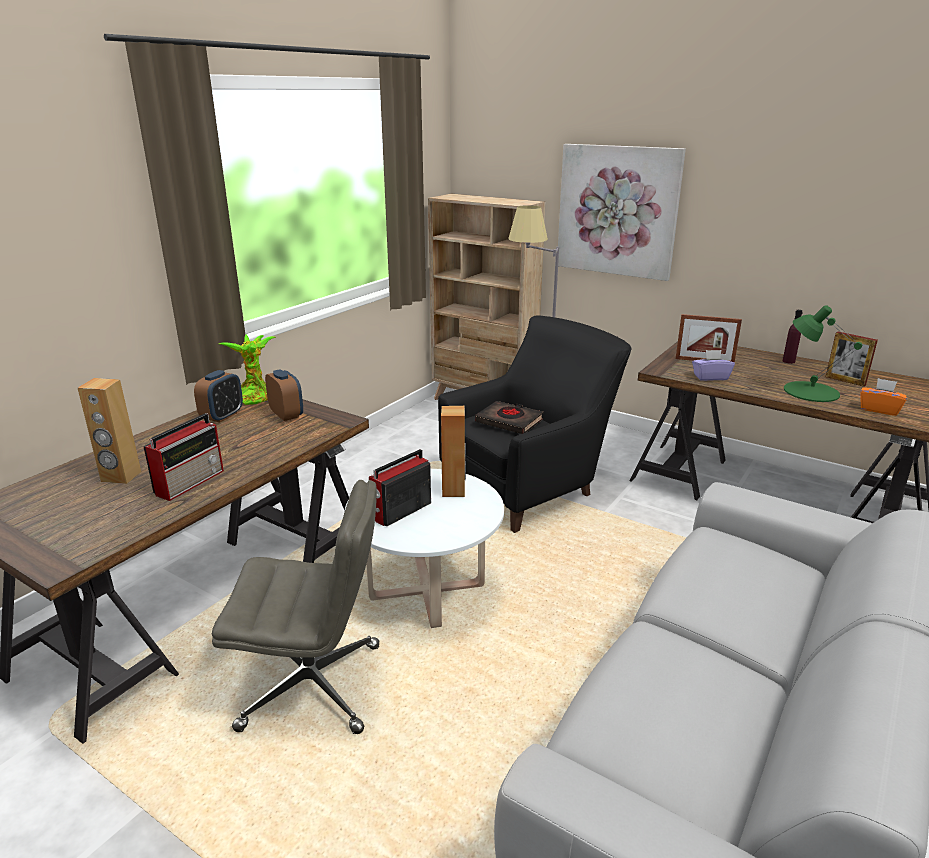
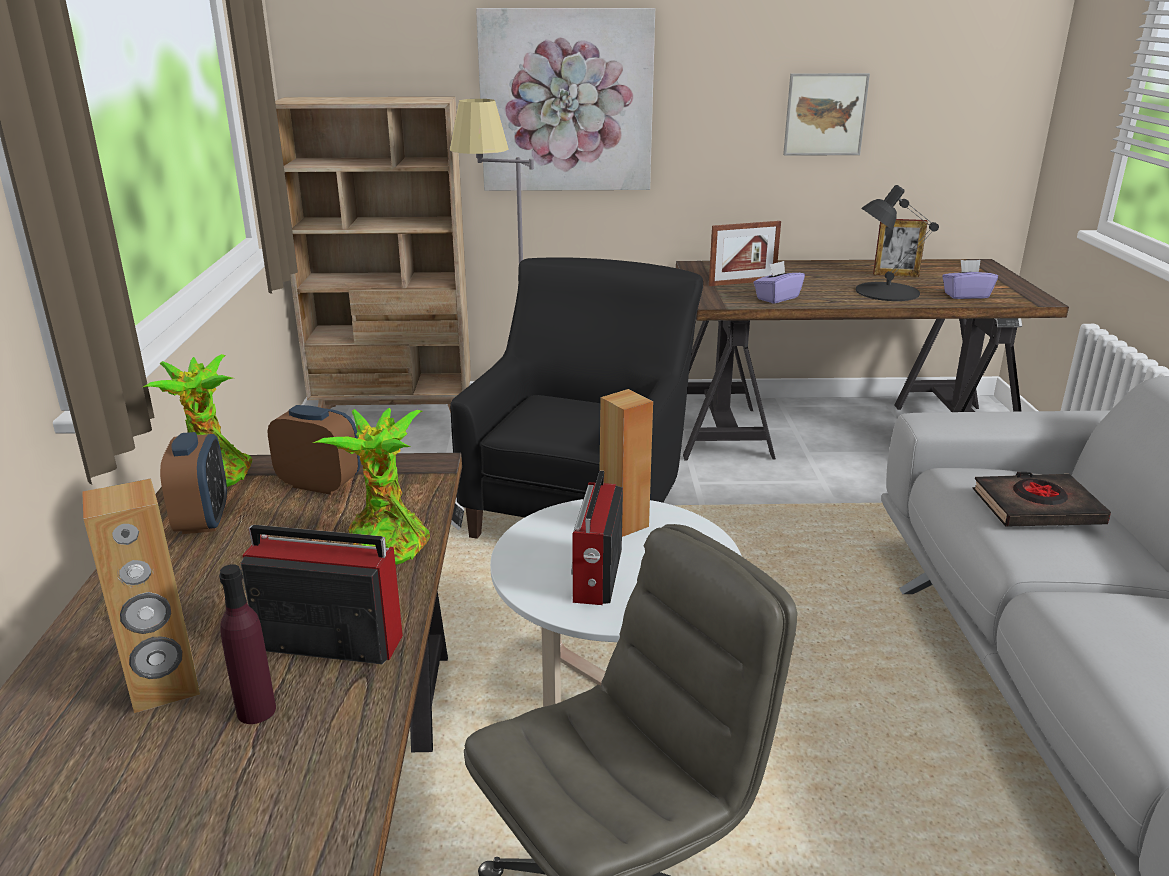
camera: 35 degrees left, 0 degrees up
radio [143,413,224,501] -> radio turned 75 degrees counterclockwise [241,525,403,664]
black book [475,401,544,434] -> black book moved to [972,472,1111,527]
purple bottle [783,310,803,364] -> purple bottle moved to [219,564,276,724]
green table lamp [784,305,862,402] -> black table lamp [856,185,939,301]
orange tissue box [860,378,907,416] -> purple tissue box [942,260,998,299]
none -> potted plant [313,408,430,565]
none -> picture [783,73,870,156]

